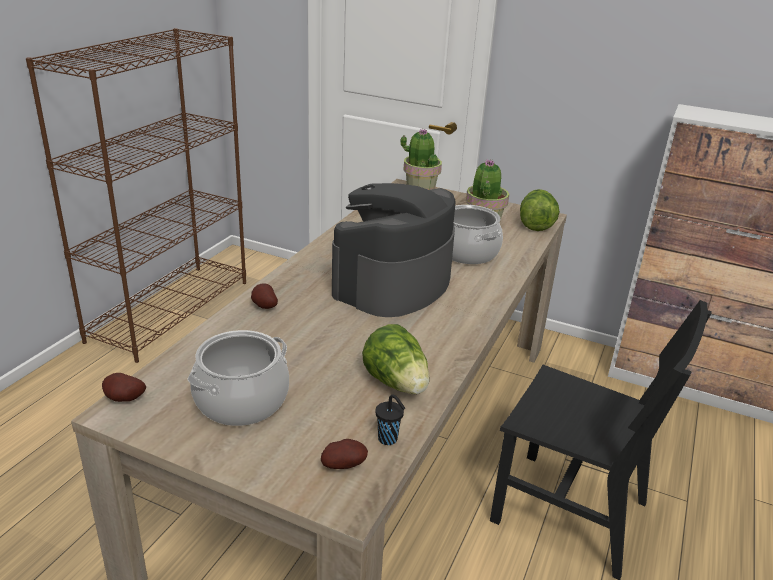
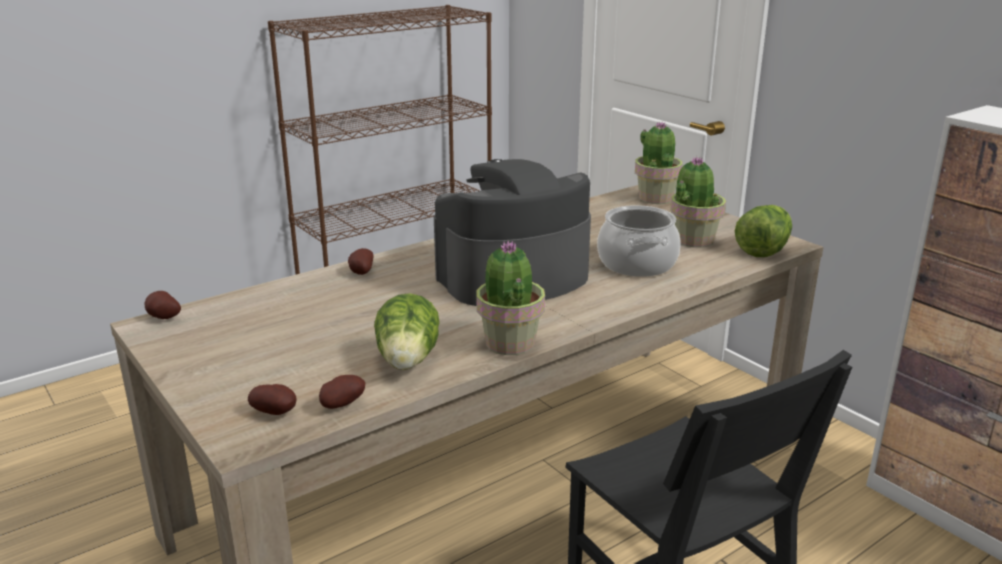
camera: 30 degrees right, 5 degrees down
cooking pot [187,330,289,426] -> none
black cup [375,395,405,445] -> potato [319,375,365,409]
none -> potted plant [476,241,545,355]

